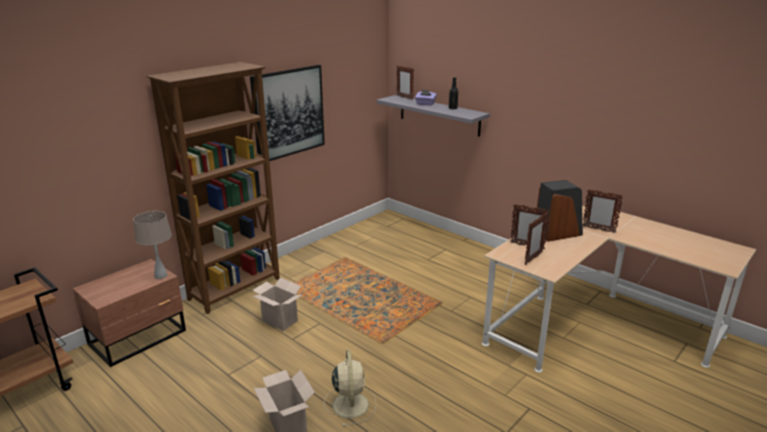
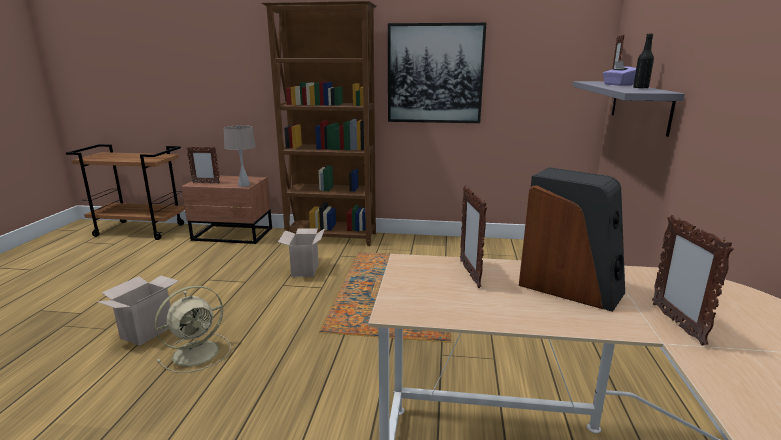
camera: 55 degrees right, 5 degrees down
picture frame [525,212,547,265] -> picture frame moved to [186,146,220,184]

